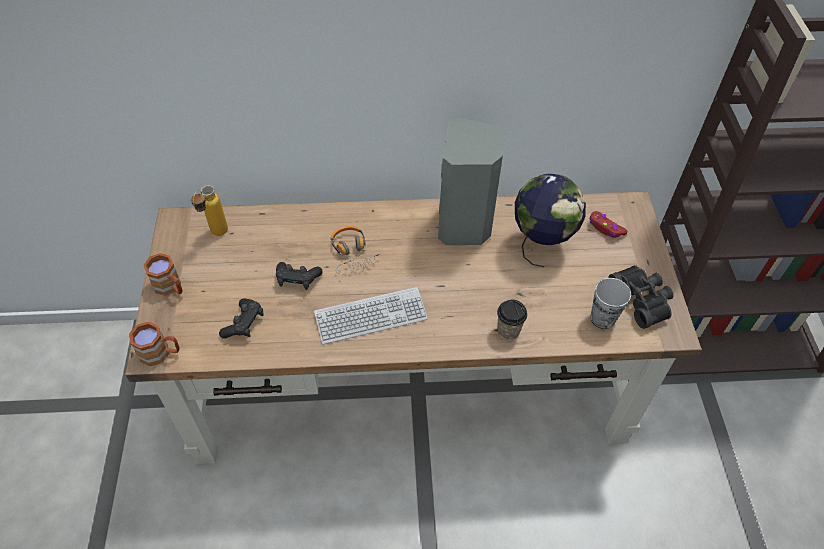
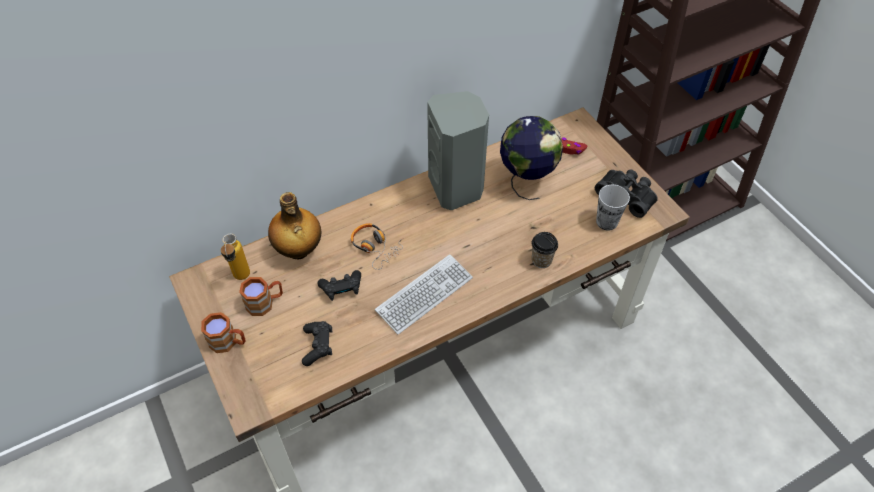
camera: 25 degrees left, 0 degrees up
brown mug [129,322,180,366] -> brown mug moved to [239,277,283,316]
none -> bottle [268,192,321,259]

